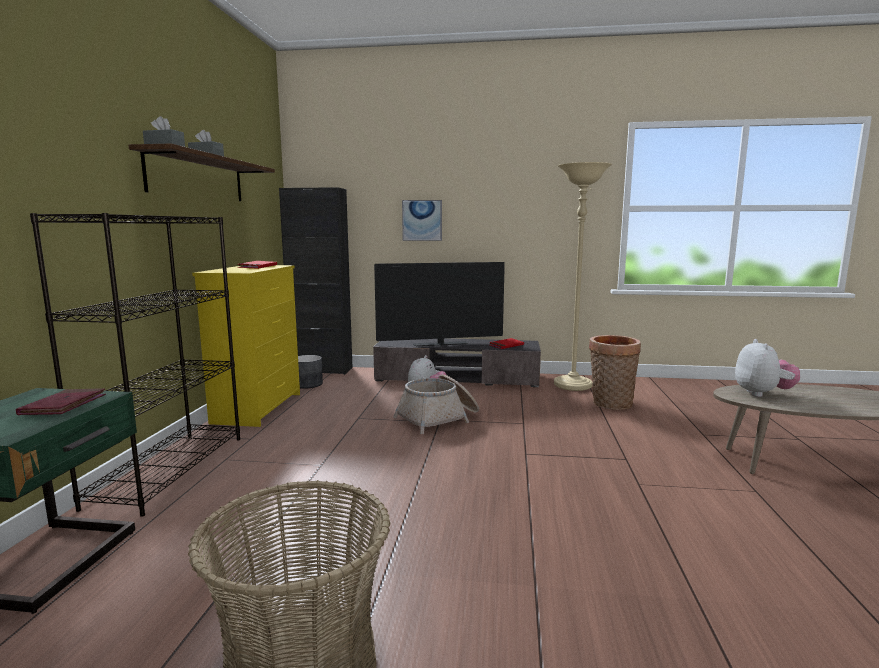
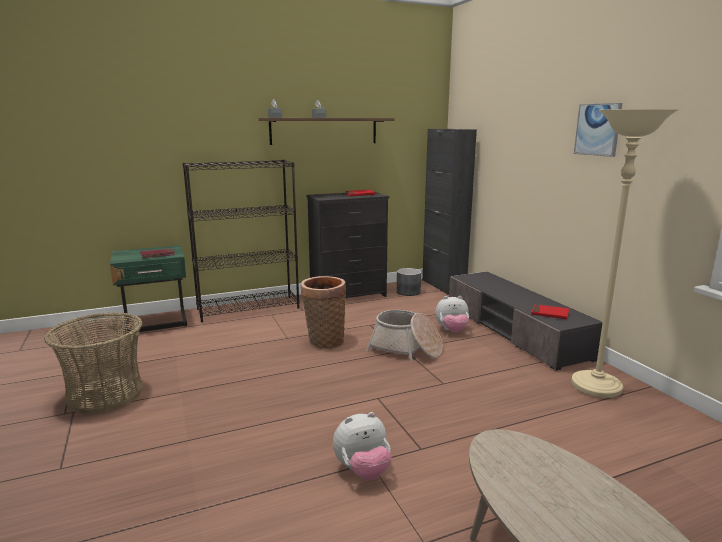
camera: 60 degrees right, 5 degrees up
yellow dresser [192,265,300,427] -> black dresser [307,192,389,298]
television [374,262,505,346] -> none
picture [402,200,442,241] -> picture moved to [574,103,622,157]
basket [589,335,641,410] -> basket moved to [301,276,346,349]
plush toy [735,339,800,397] -> plush toy moved to [333,412,391,480]

